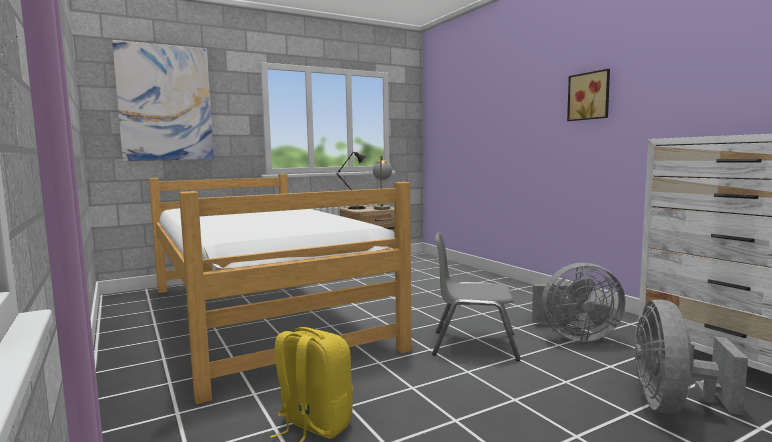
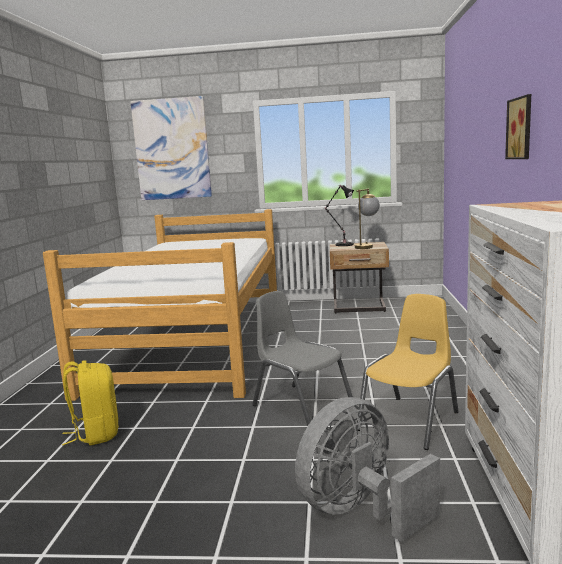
camera: 35 degrees right, 5 degrees up
grey fan [532,262,626,342] -> yellow chair [357,294,459,450]

